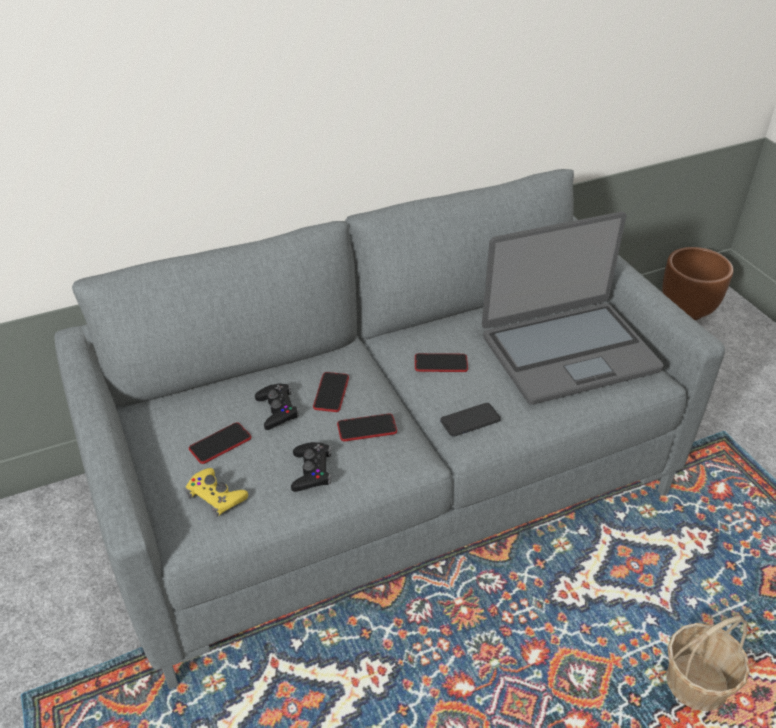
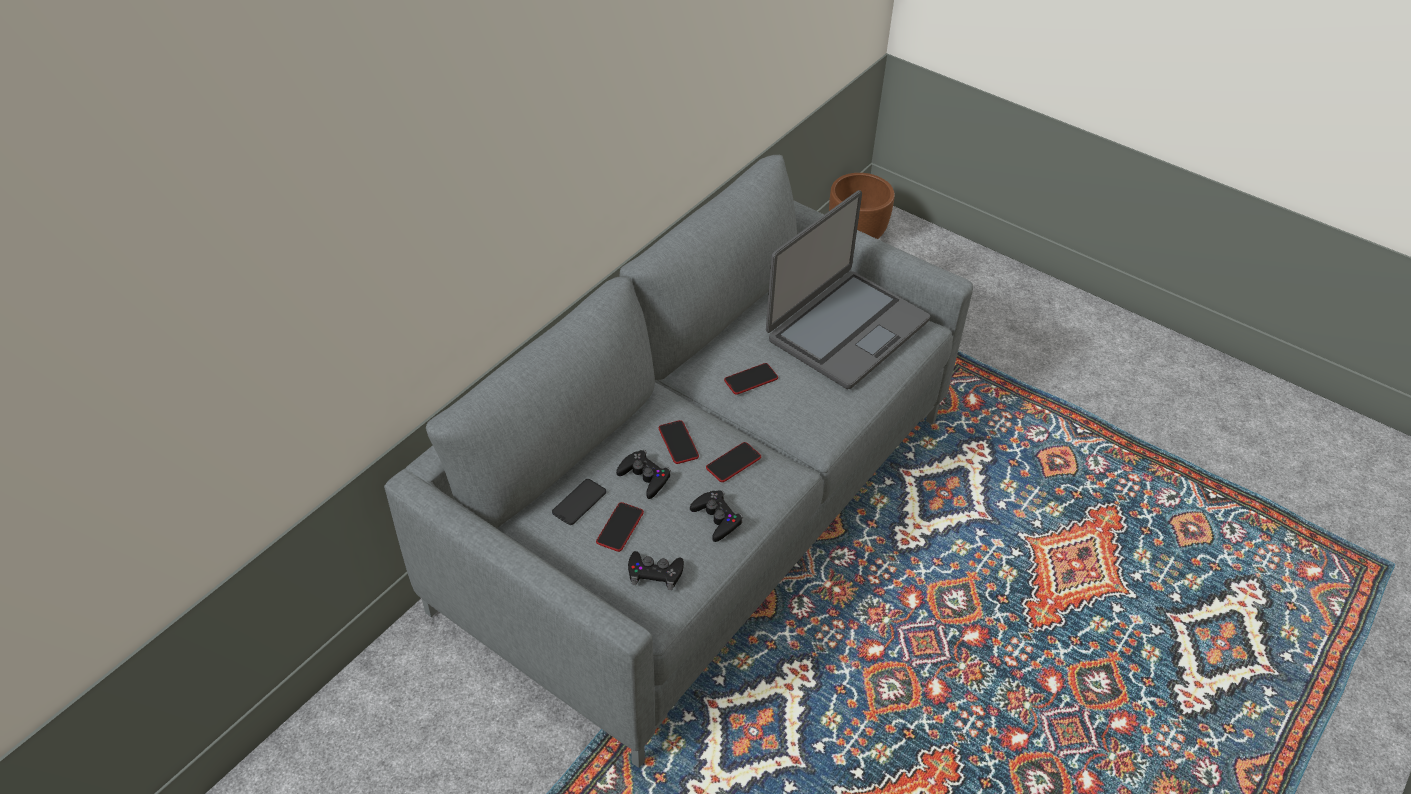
camera: 30 degrees left, 5 degrees up
yellow game controller [185,468,248,517] -> black game controller [628,551,684,590]
phone [440,403,501,437] -> phone moved to [552,479,606,525]
basket [666,616,750,711] -> none

